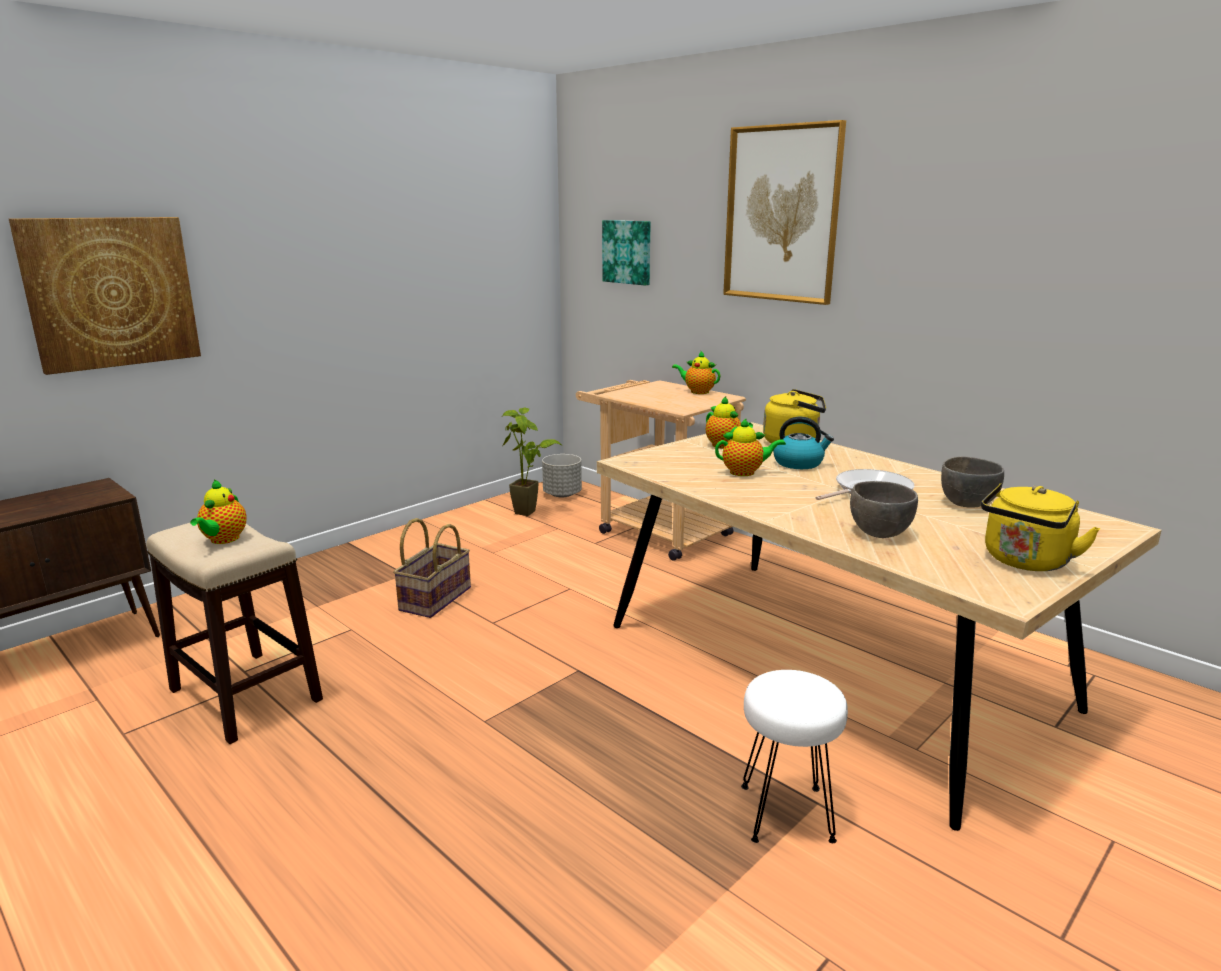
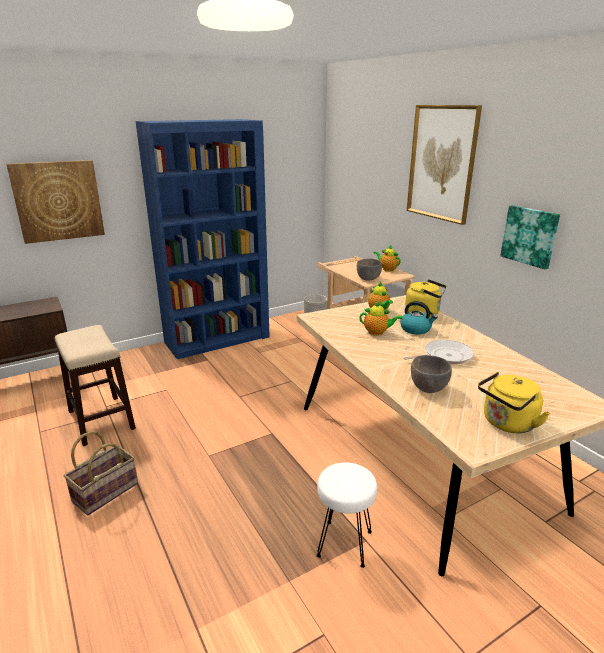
camera: 15 degrees right, 5 degrees up
teapot [190,479,247,544] -> none
basket [393,518,471,618] -> basket moved to [64,431,138,516]
potted plant [502,407,562,516] -> none
picture [602,220,651,285] -> picture moved to [500,205,560,269]
grey bowl [941,456,1004,508] -> grey bowl moved to [357,258,382,280]
none -> blue bookcase [136,119,269,359]

